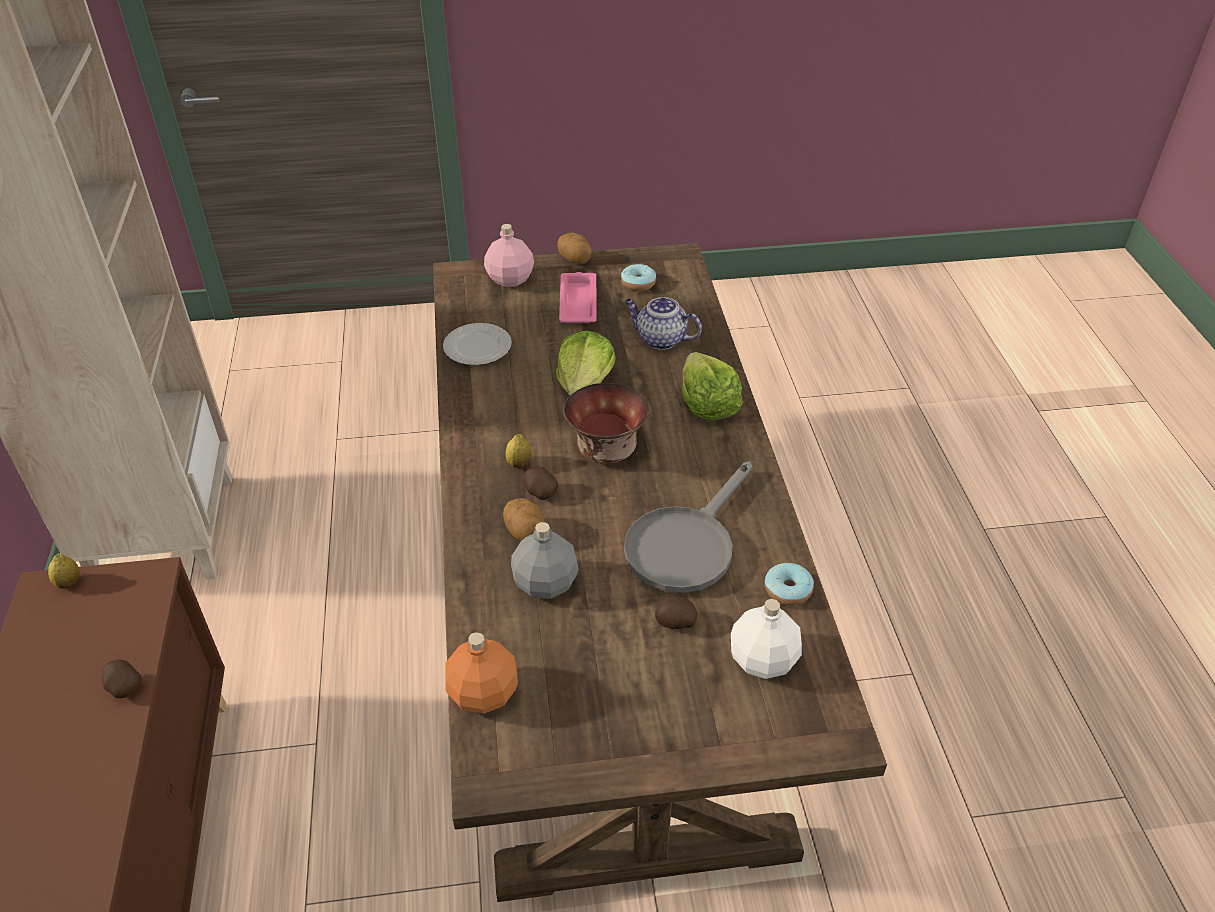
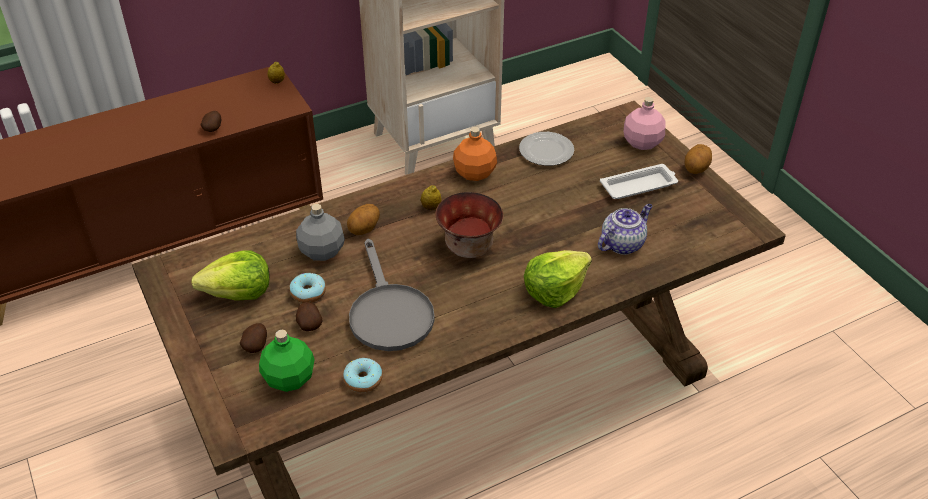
camera: 70 degrees right, 0 degrees up
orange bottle [445,632,518,714] -> orange bottle moved to [453,127,497,181]
potato [524,467,558,500] -> potato moved to [240,323,267,353]
lettuce [556,330,616,396] -> lettuce moved to [191,250,270,301]
pink tray [559,272,597,323] -> white tray [600,164,678,199]
donut [621,264,656,291] -> donut moved to [290,273,326,303]
teapot [624,297,702,350] -> teapot turned 45 degrees clockwise [598,204,652,255]
grey frying pan [624,461,752,593] -> grey frying pan turned 120 degrees counterclockwise [349,239,435,351]
white bottle [731,599,802,679] -> green bottle [259,330,315,392]

